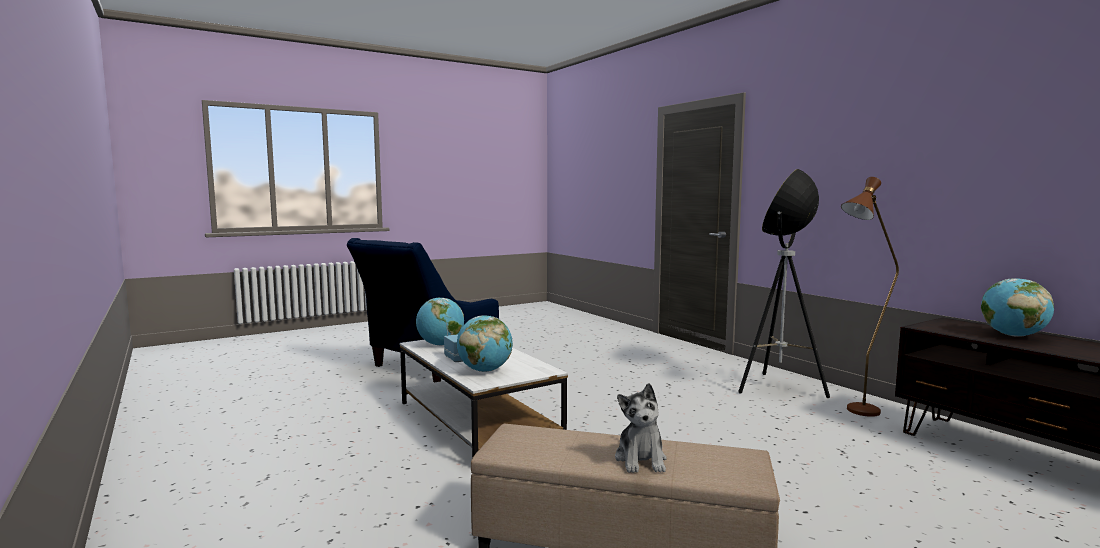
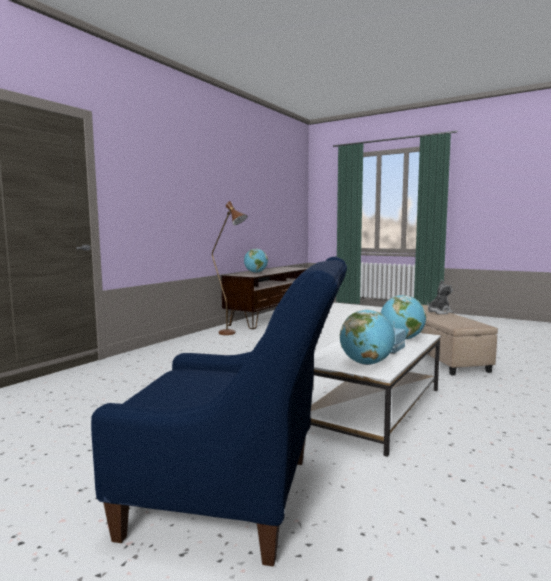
camera: 115 degrees left, 0 degrees up
floor lamp [738,169,830,398] -> none

